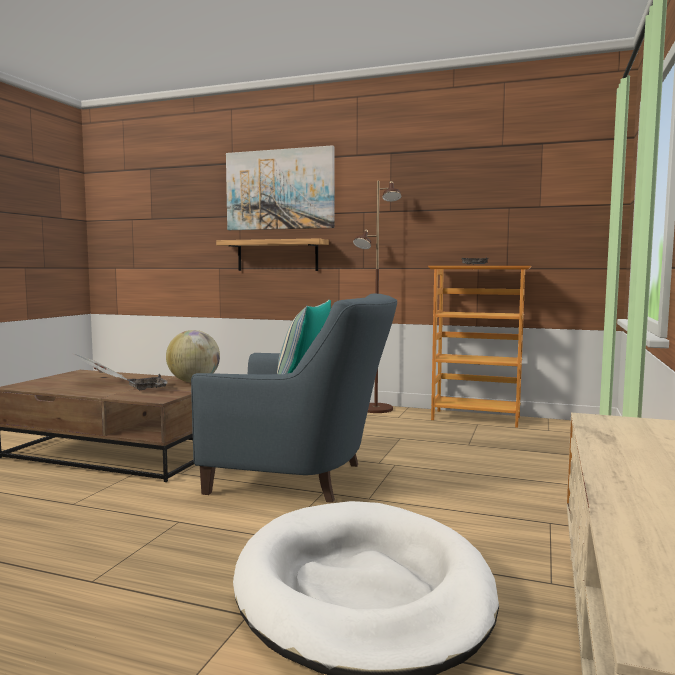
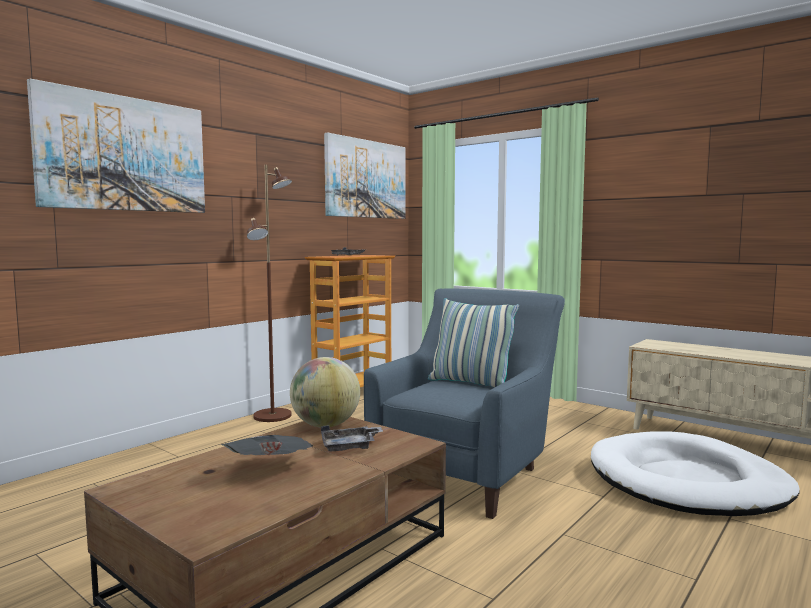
camera: 70 degrees left, 0 degrees up
shelf [216,238,329,271] -> none
none -> picture [324,132,406,219]

